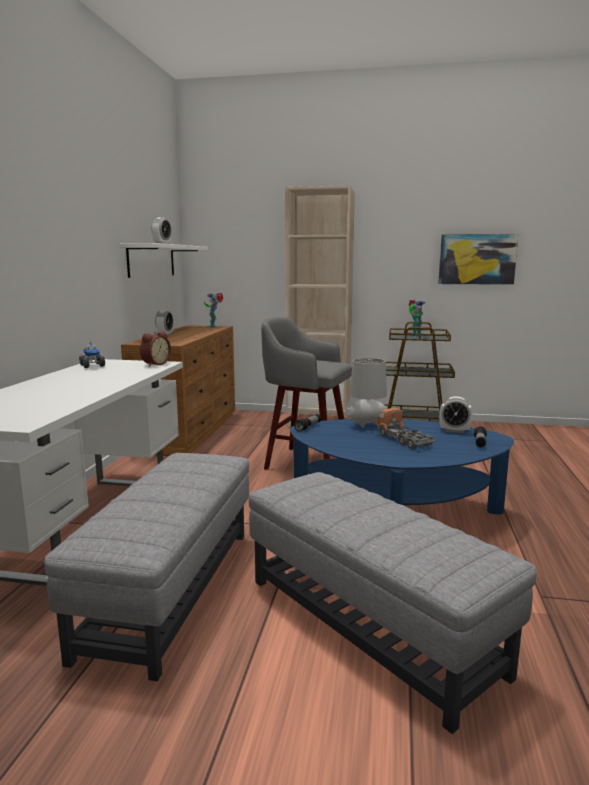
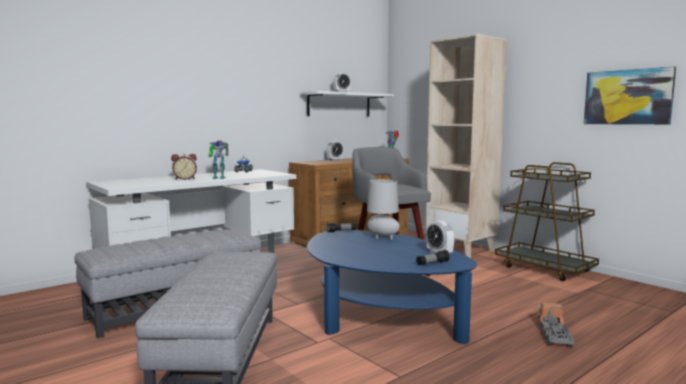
camera: 40 degrees right, 5 degrees down
alarm clock [140,331,171,367] -> alarm clock moved to [171,154,197,180]
toy truck [375,408,435,449] -> toy truck moved to [538,303,574,347]
toy robot [409,300,426,337] -> toy robot moved to [209,141,228,179]

